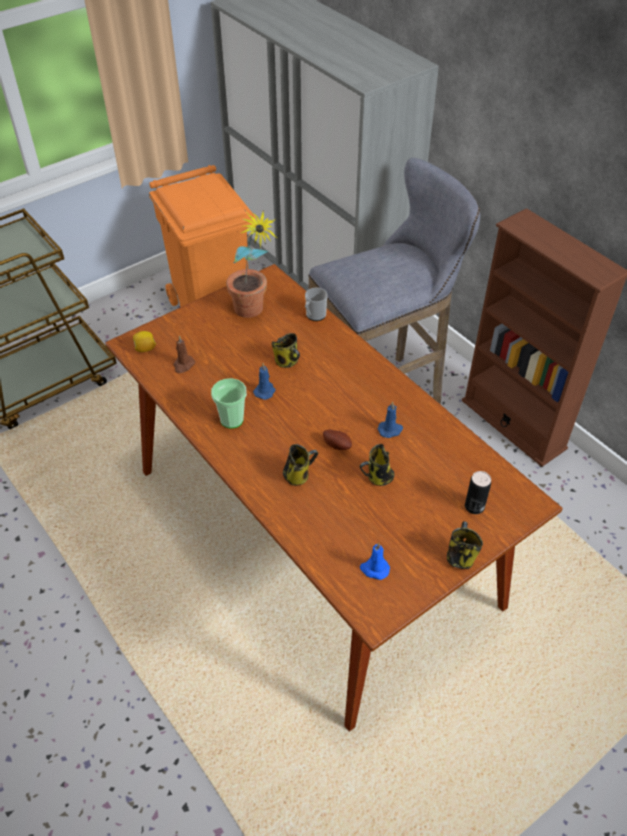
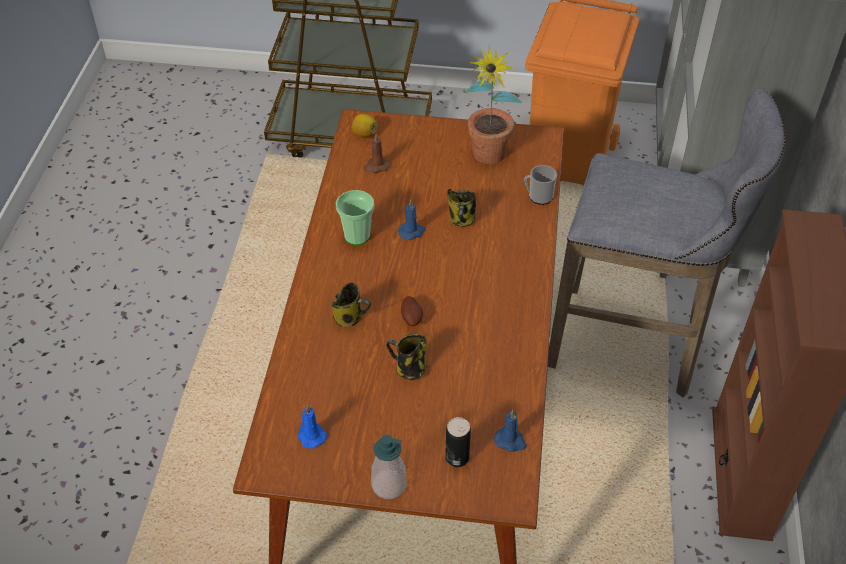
camera: 45 degrees right, 0 degrees up
blue candle [378,402,403,438] -> blue candle moved to [494,410,526,452]
mug [447,521,483,569] -> soap dispenser [371,435,407,499]

